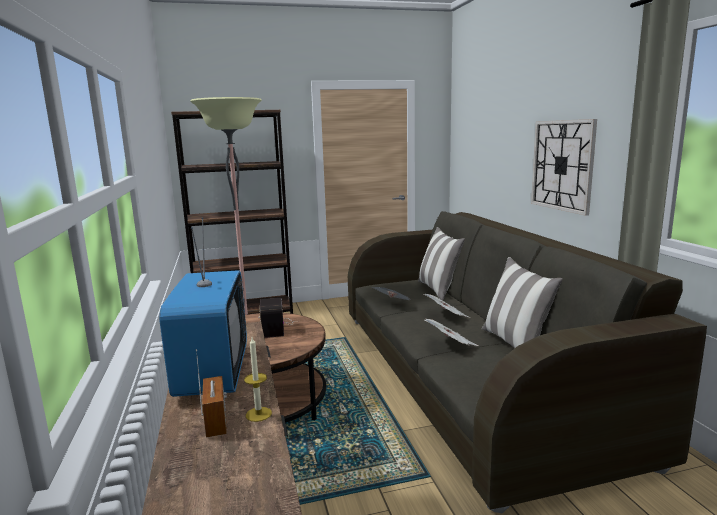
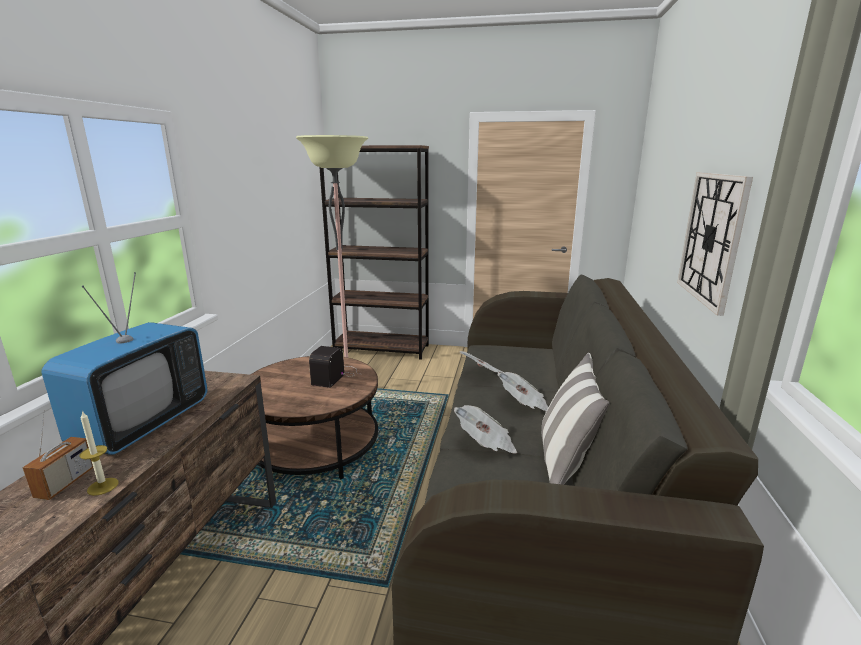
camera: 25 degrees right, 5 degrees up
pillow [418,227,465,301] -> none

